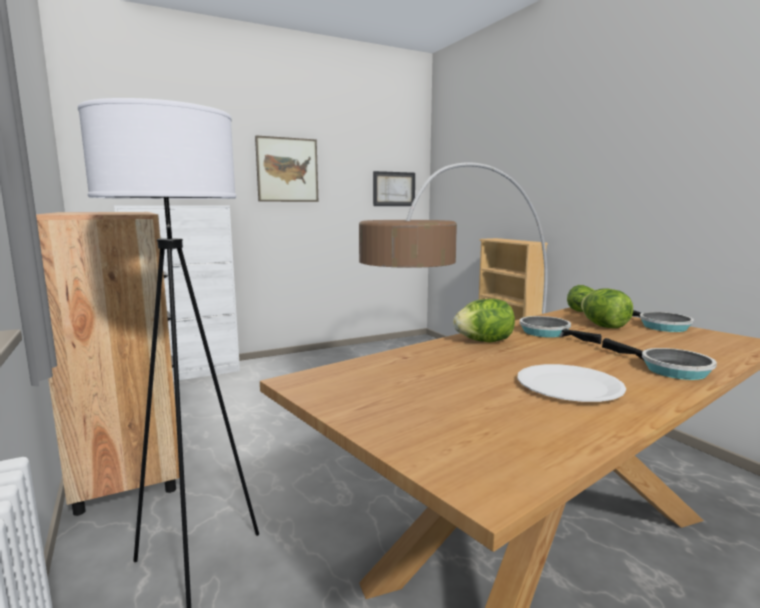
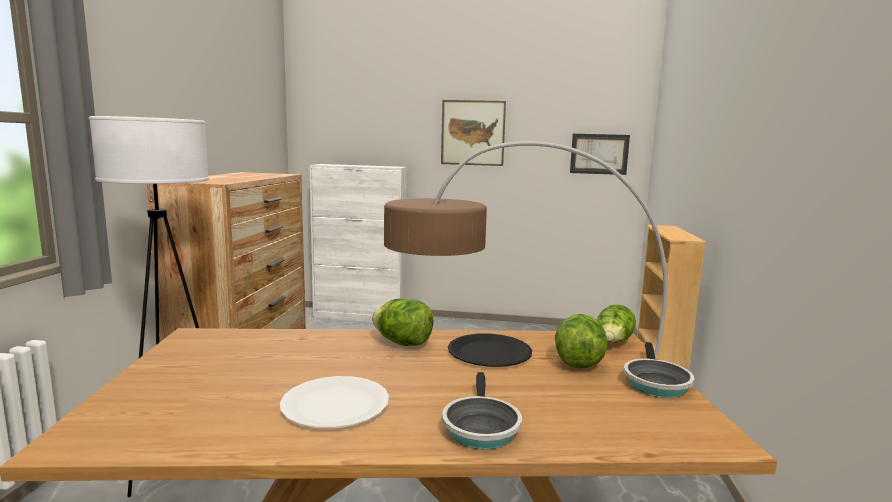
camera: 35 degrees right, 0 degrees up
frying pan [520,316,602,344] -> black plate [448,334,532,367]

